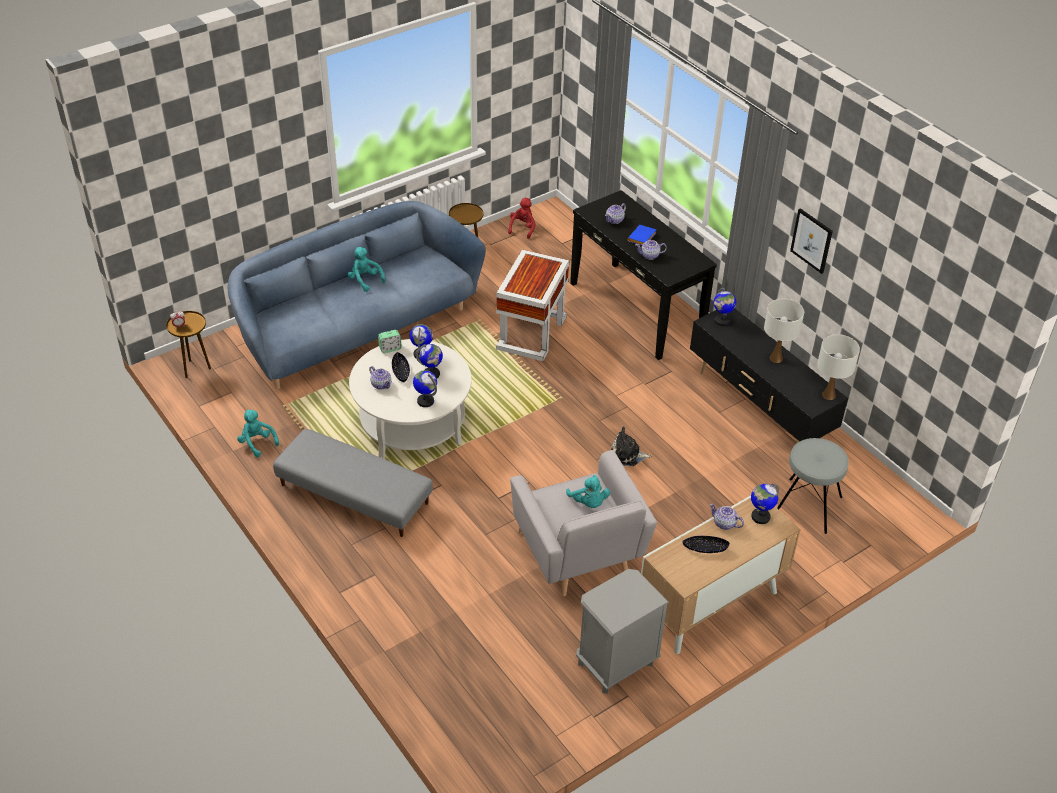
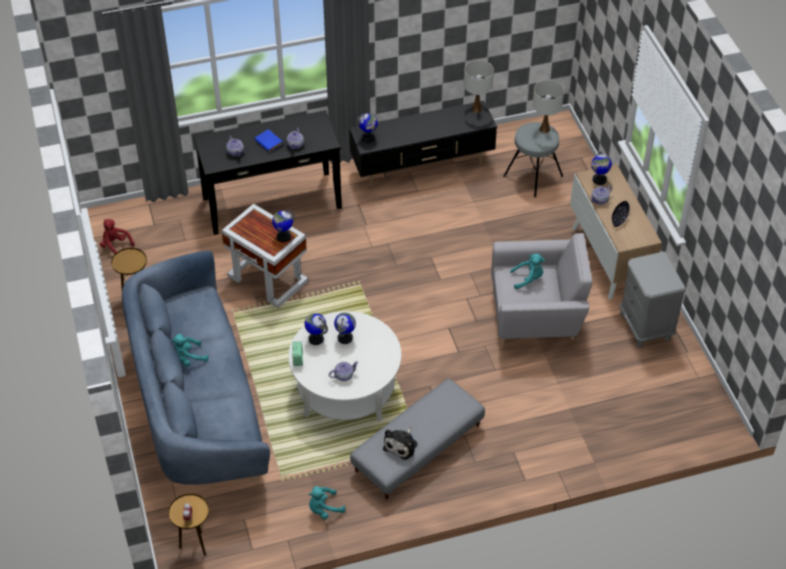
camera: 70 degrees left, 5 degrees up
black bowl [392,352,410,382] -> none
globe [413,370,437,407] -> globe moved to [272,210,295,242]
plush toy [611,427,652,466] -> plush toy moved to [383,427,417,460]
white table lamp [764,298,804,363] -> white table lamp moved to [533,80,564,133]
picture [790,208,833,274] -> none

